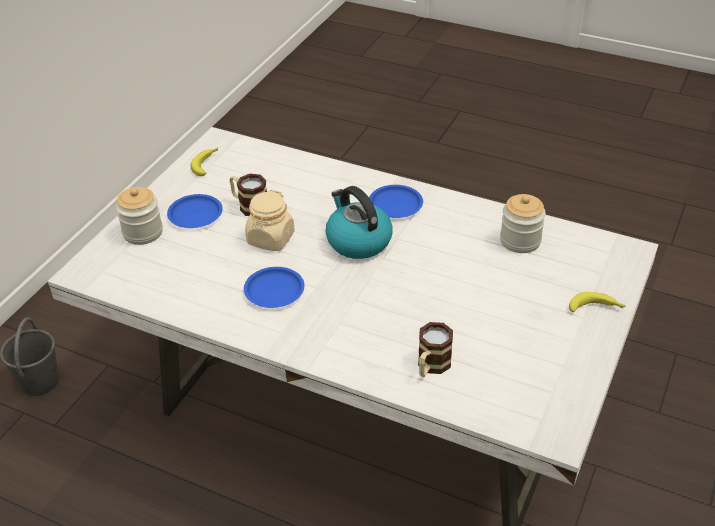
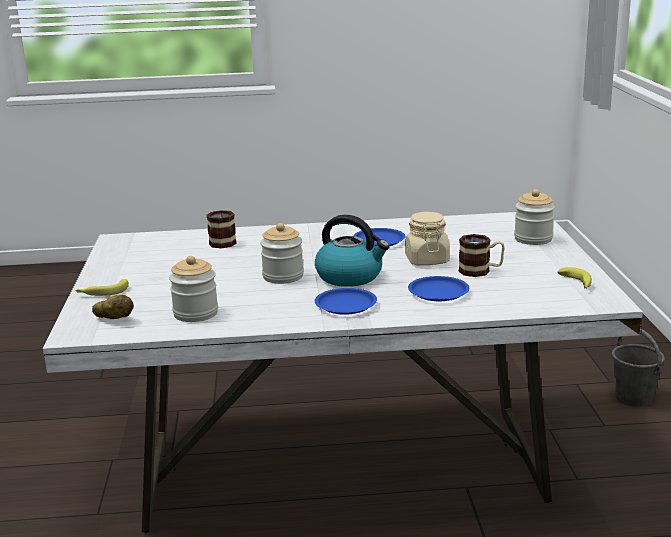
camera: 150 degrees right, 20 degrees down
blue plate [167,194,223,228] -> blue plate moved to [408,276,469,301]
none -> potato [92,295,134,319]
none -> jar [260,223,304,284]

